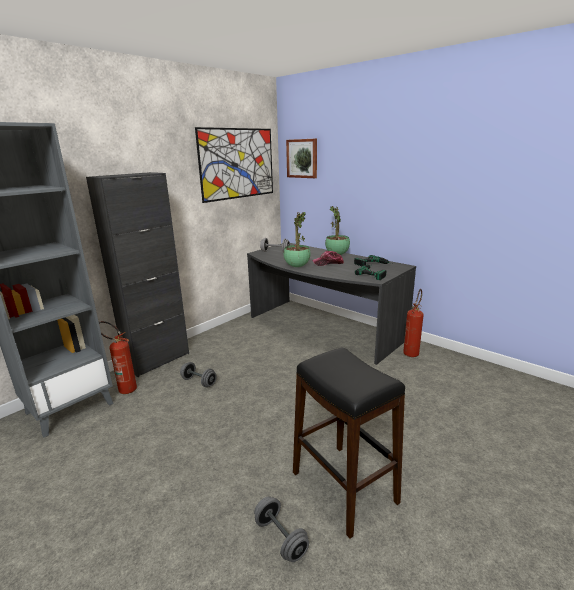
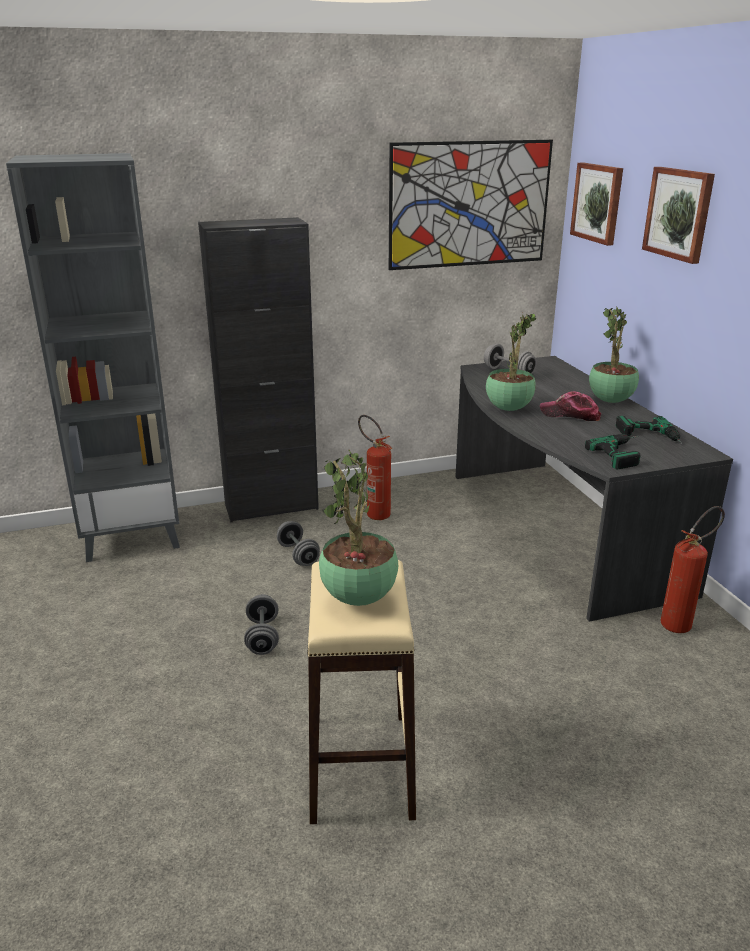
camera: 30 degrees right, 5 degrees up
fire extinguisher [99,321,137,394] -> fire extinguisher moved to [358,415,392,520]
grey dumbbell [254,497,309,562] -> grey dumbbell moved to [244,594,279,655]
black stool [293,348,405,539] -> beige stool [307,560,416,824]
none -> potted plant [319,450,398,606]
none -> picture [642,167,715,264]

